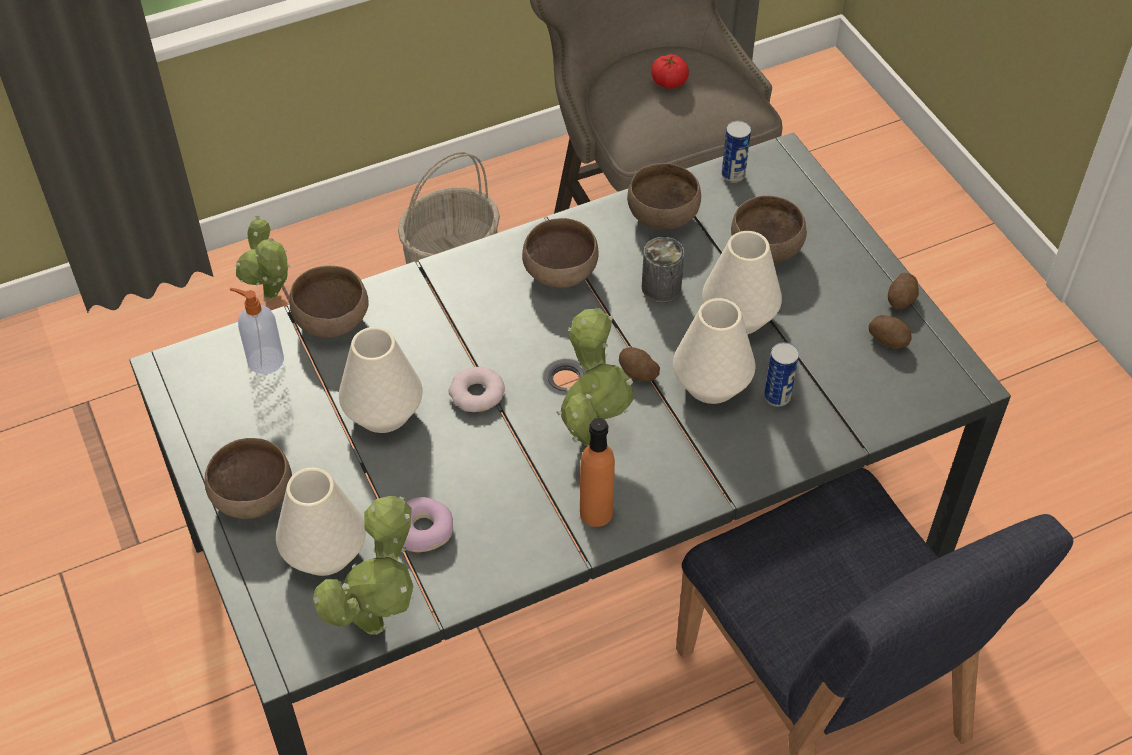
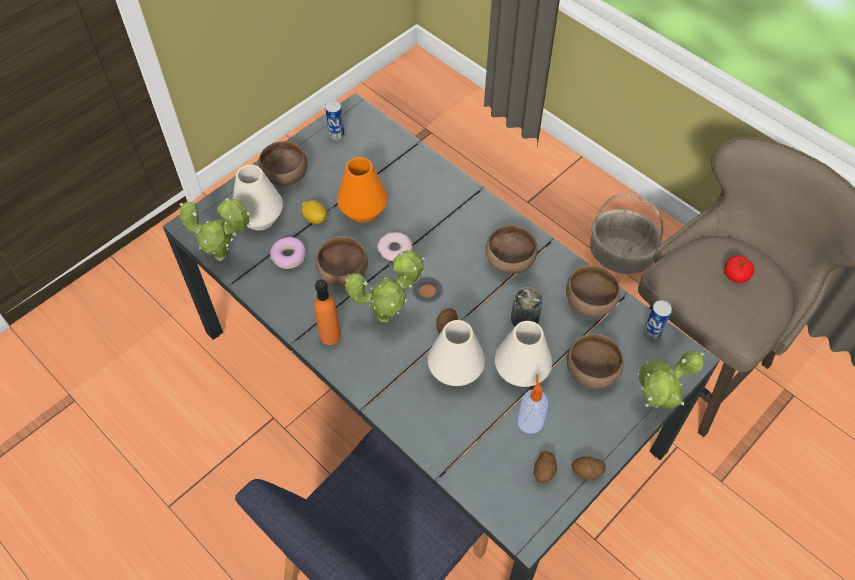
camera: 70 degrees right, 5 degrees up
soap dispenser [230,288,284,374] -> soap dispenser moved to [517,374,549,434]
potted plant [236,216,291,300] -> potted plant moved to [638,351,704,408]
brown bowl [289,266,369,338] -> brown bowl moved to [315,236,368,286]
white vase [339,327,423,433] -> orange vase [337,157,388,223]
can [764,342,799,407] -> can moved to [325,101,344,140]
none -> lemon [302,200,327,224]

